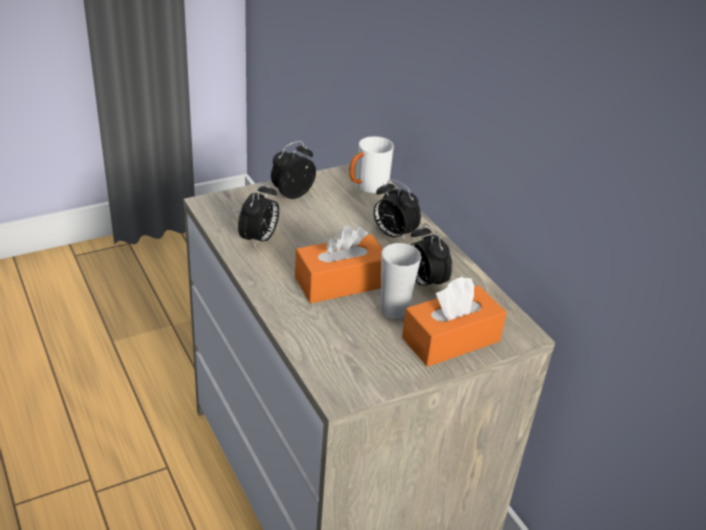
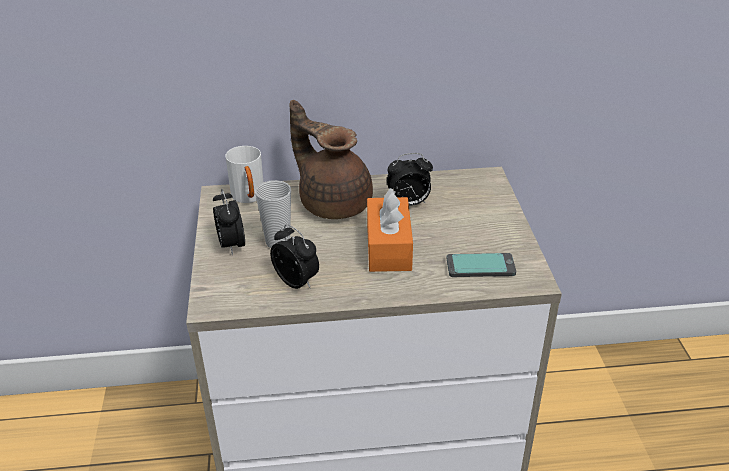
camera: 65 degrees left, 0 degrees up
alarm clock [373,179,421,243] -> brown teapot [289,100,373,219]
cup [381,243,421,319] -> cup moved to [255,180,291,248]
orange tissue box [402,277,507,367] -> none
none -> phone [447,253,516,277]

